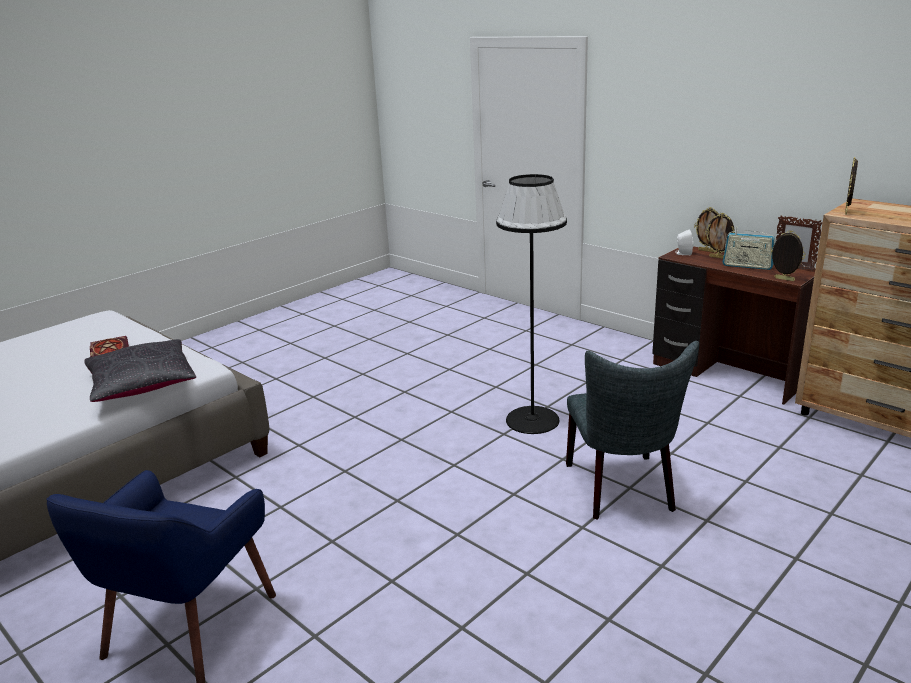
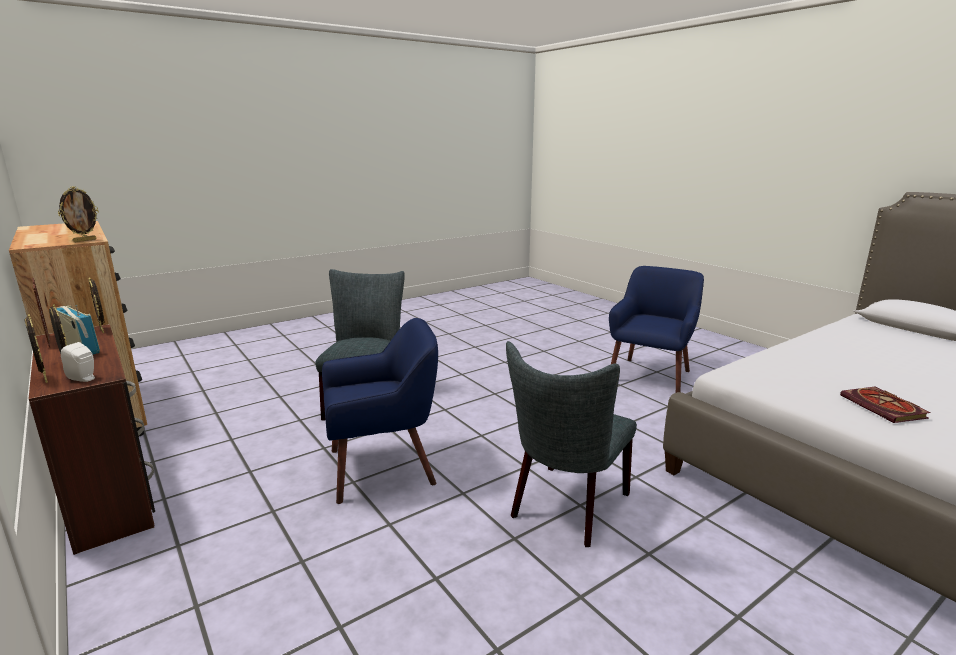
camera: 170 degrees left, 5 degrees down
black pillow [84,339,196,402] -> none
black floor lamp [496,174,567,434] -> blue armchair [322,318,438,504]
none -> grey chair [506,341,637,547]

